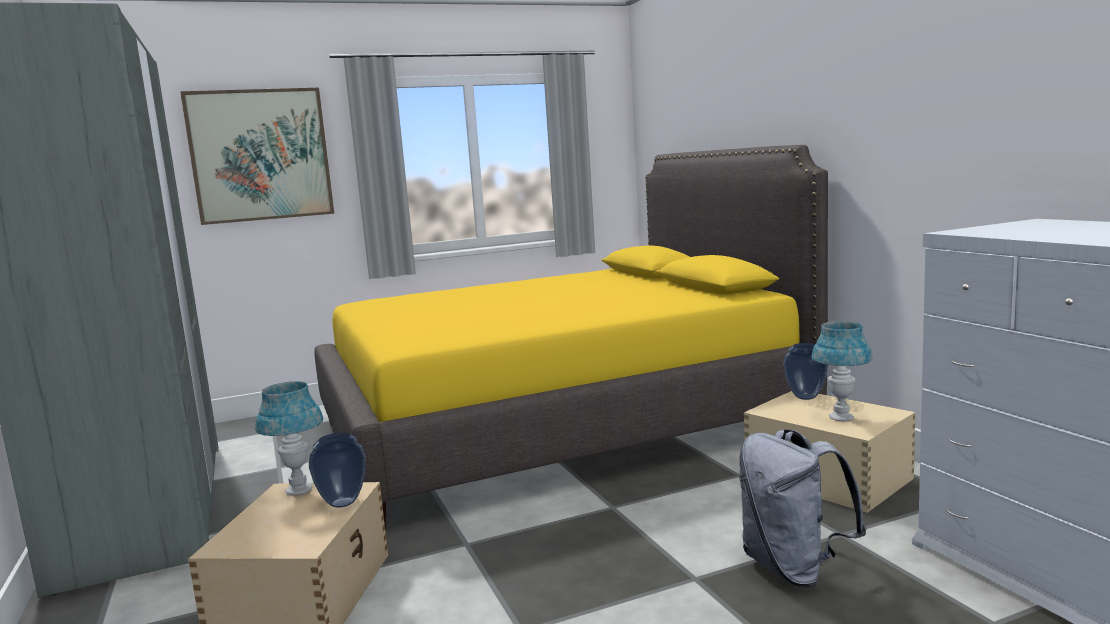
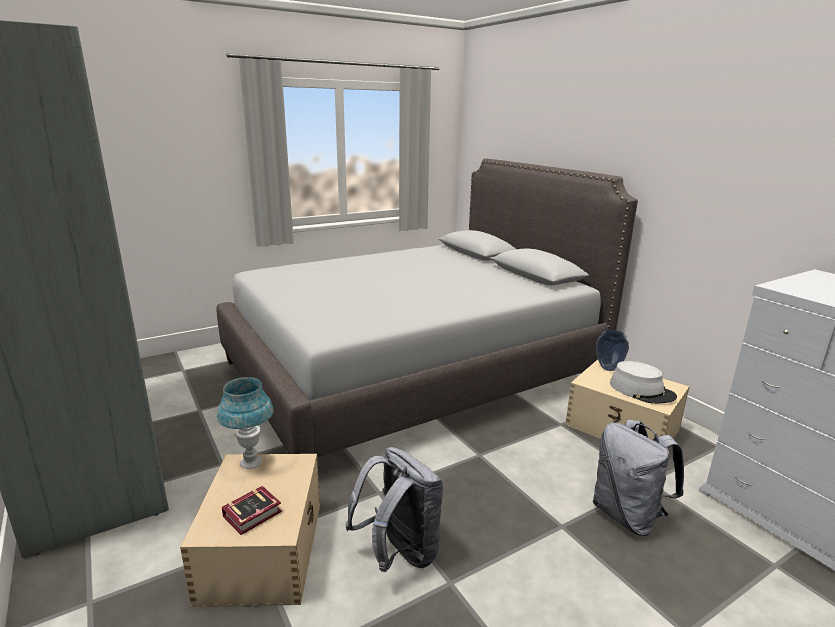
camera: 10 degrees left, 10 degrees up
picture [180,88,334,225] -> none
vase [309,433,366,508] -> none
yellow bed [314,145,828,531] -> grey bed [217,158,638,457]
blue table lamp [812,321,873,421] -> grey hat [610,361,677,404]
none -> book [222,486,282,535]
none -> grey backpack [346,447,444,572]

